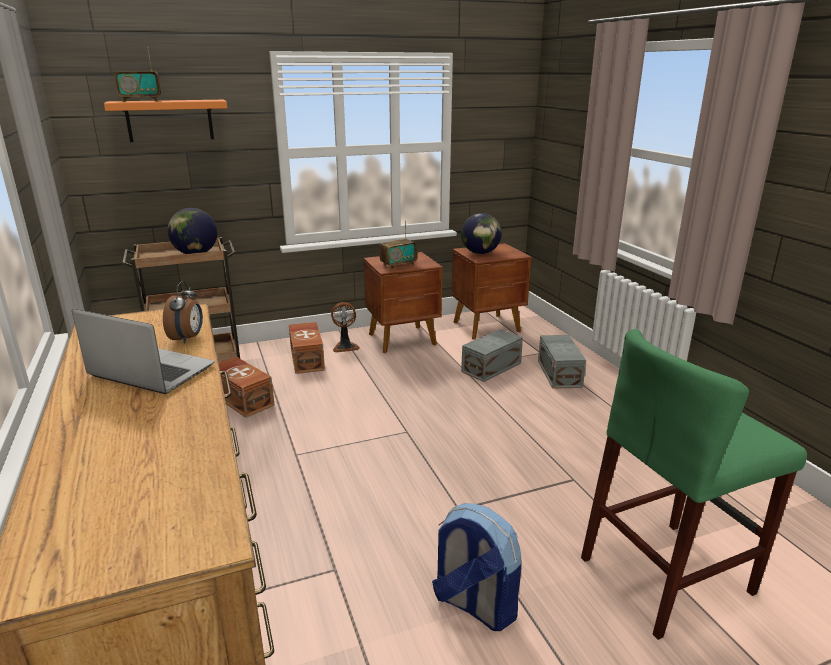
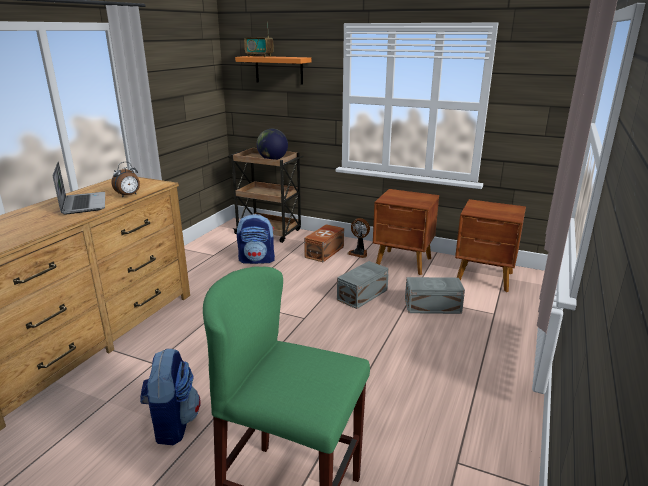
camera: 45 degrees right, 0 degrees up
brown storage box [219,357,275,418] -> backpack [237,214,275,264]
radio [379,221,417,269] -> none
globe [461,213,502,254] -> none
grey storage box [538,335,586,389] -> grey storage box moved to [337,261,389,309]

